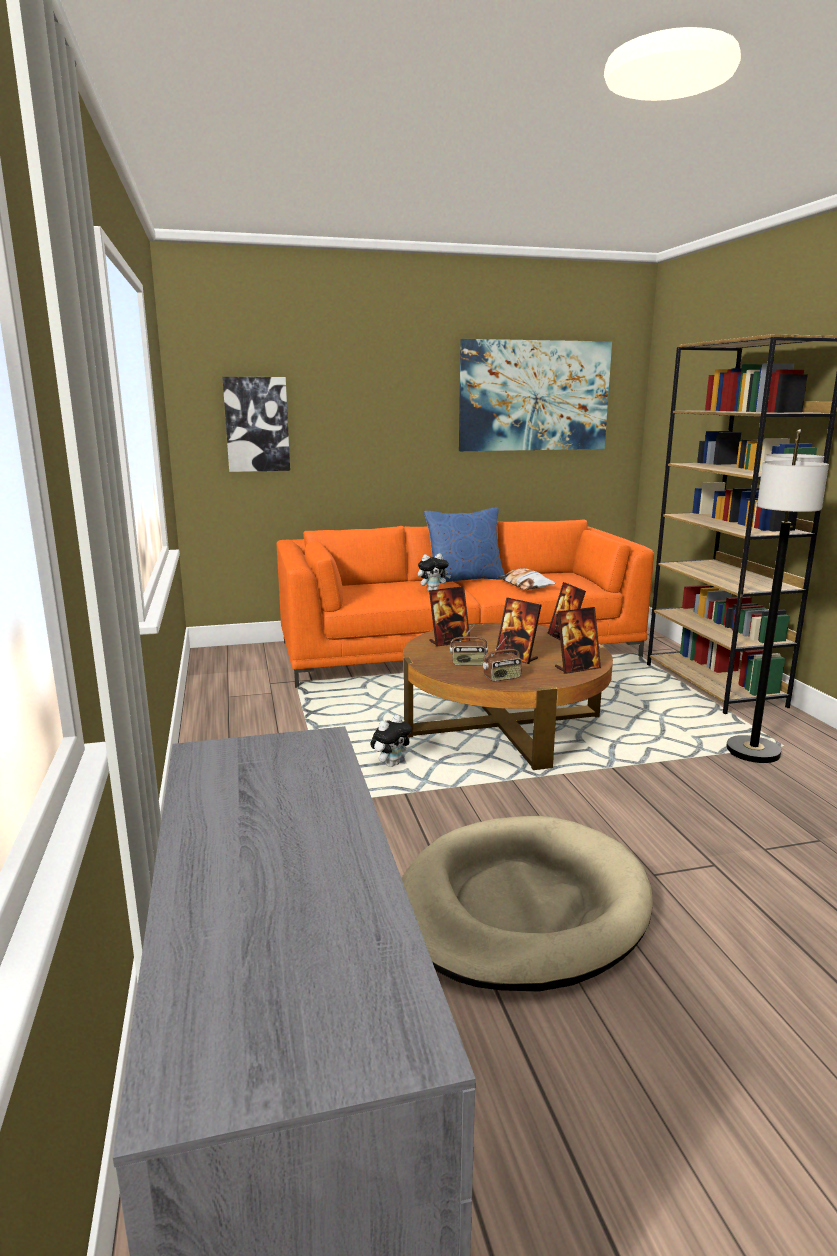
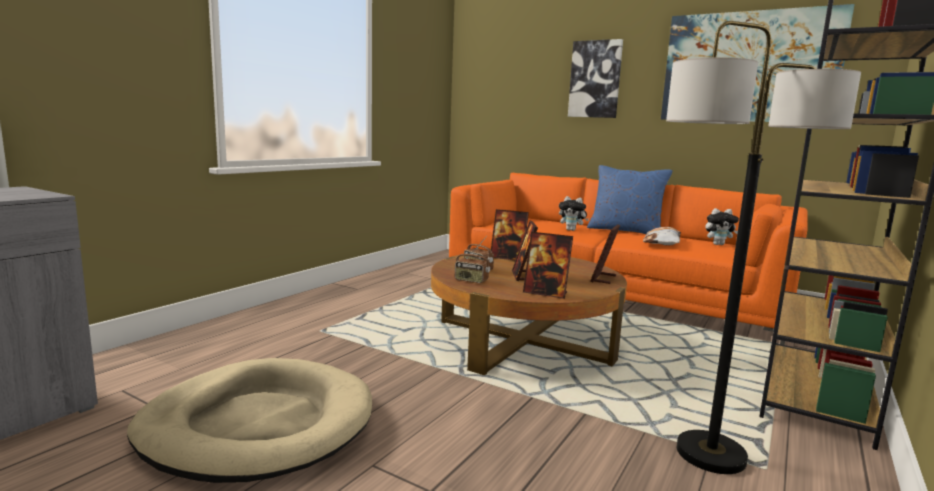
camera: 45 degrees right, 5 degrees down
picture [222,377,290,472] -> picture moved to [568,39,623,118]
plush toy [371,715,412,767] -> plush toy moved to [705,208,739,245]

